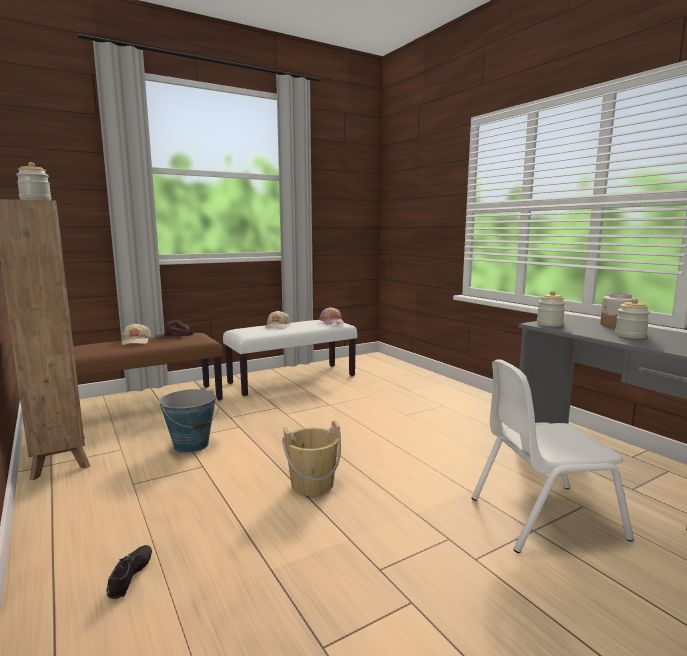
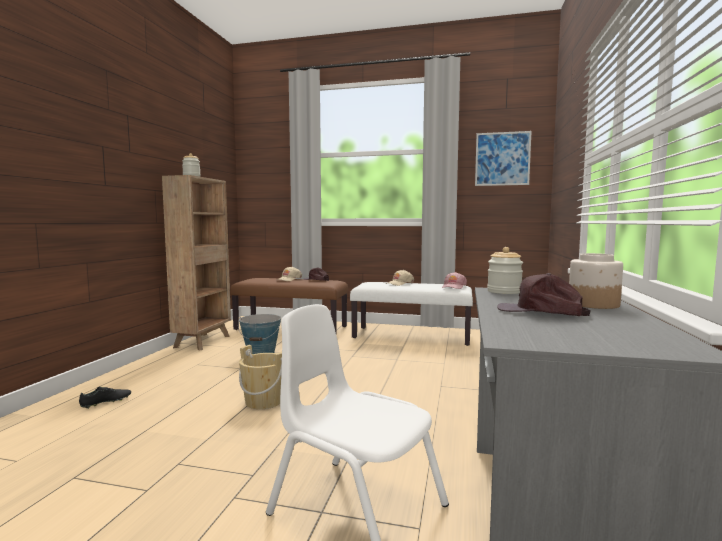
camera: 45 degrees right, 5 degrees down
jar [615,298,650,339] -> brown cap [497,273,591,316]
none -> picture [475,131,532,186]

